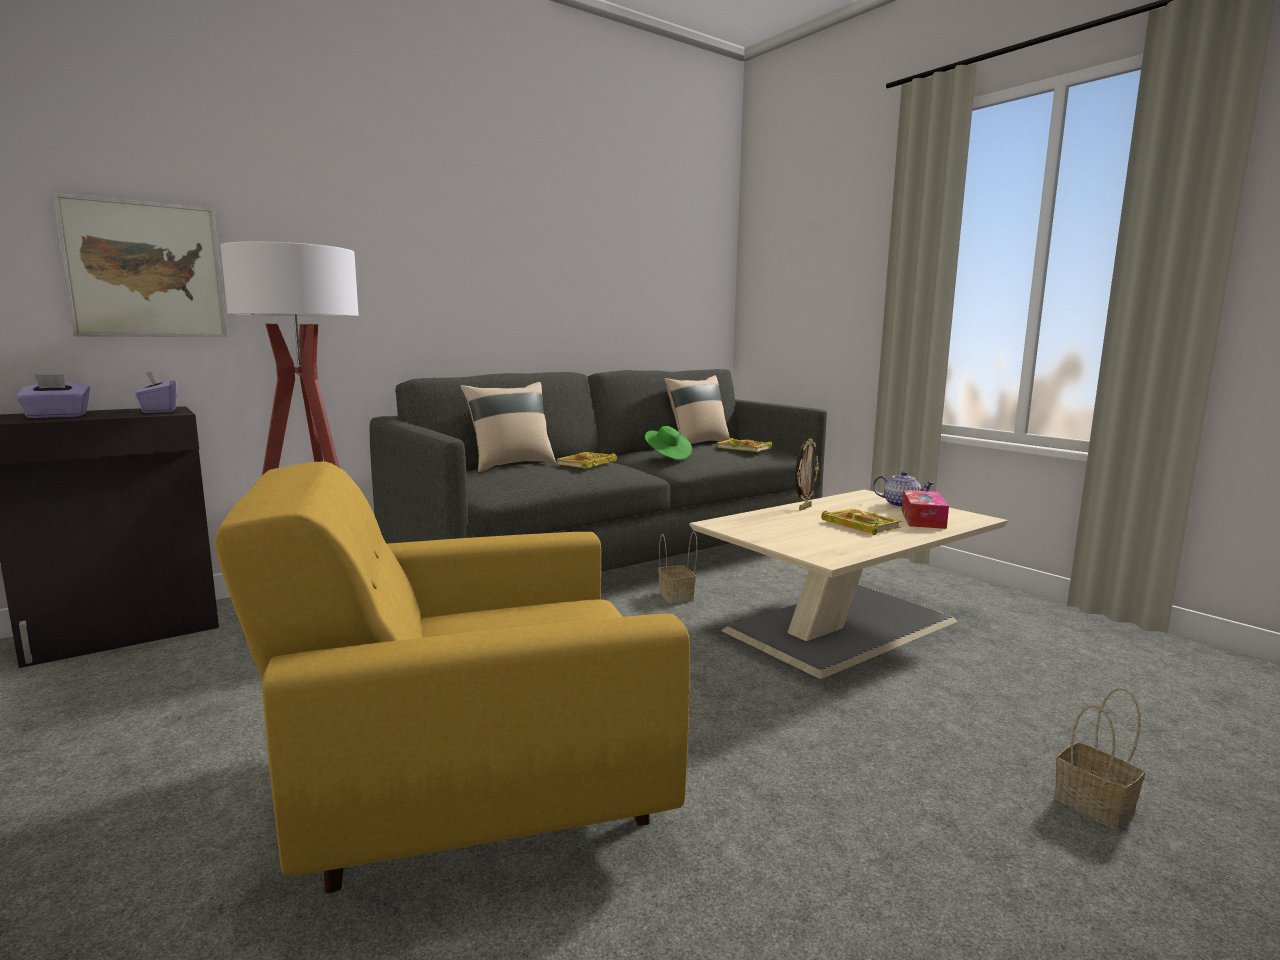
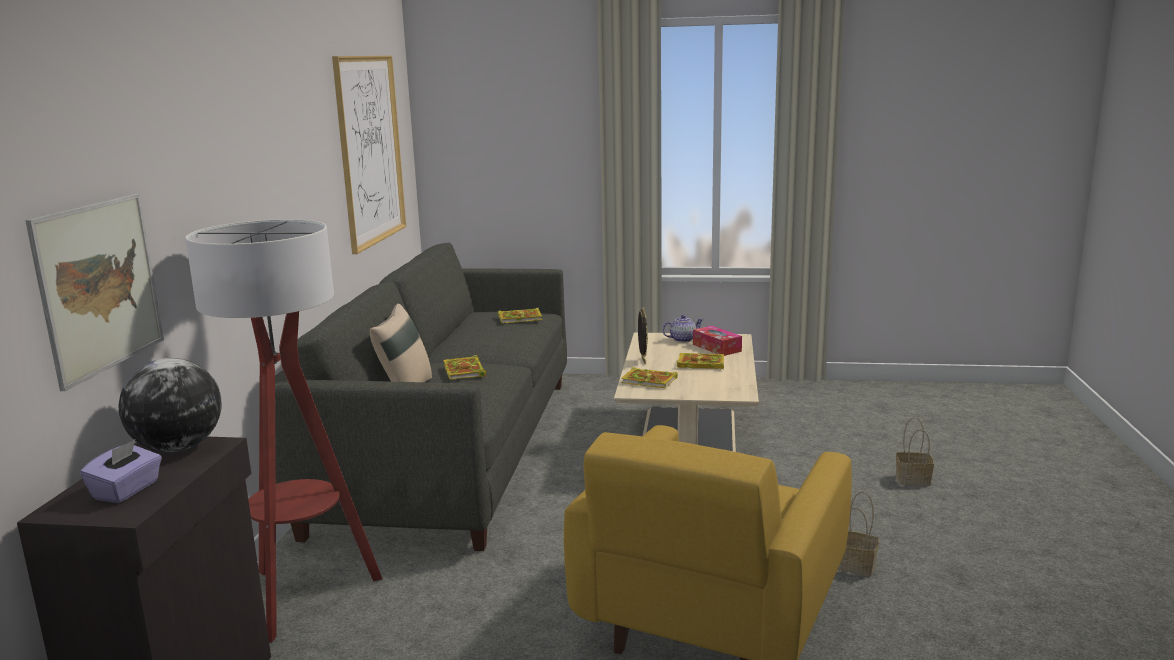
camera: 45 degrees left, 5 degrees up
purple tissue box [135,371,177,413] -> globe [118,358,222,452]
green hat [645,426,692,460] -> none
basket [658,531,697,604] -> basket moved to [838,492,879,577]
beige pillow [664,375,730,444] -> none
none -> picture [332,56,406,254]
none -> book [621,367,678,388]

